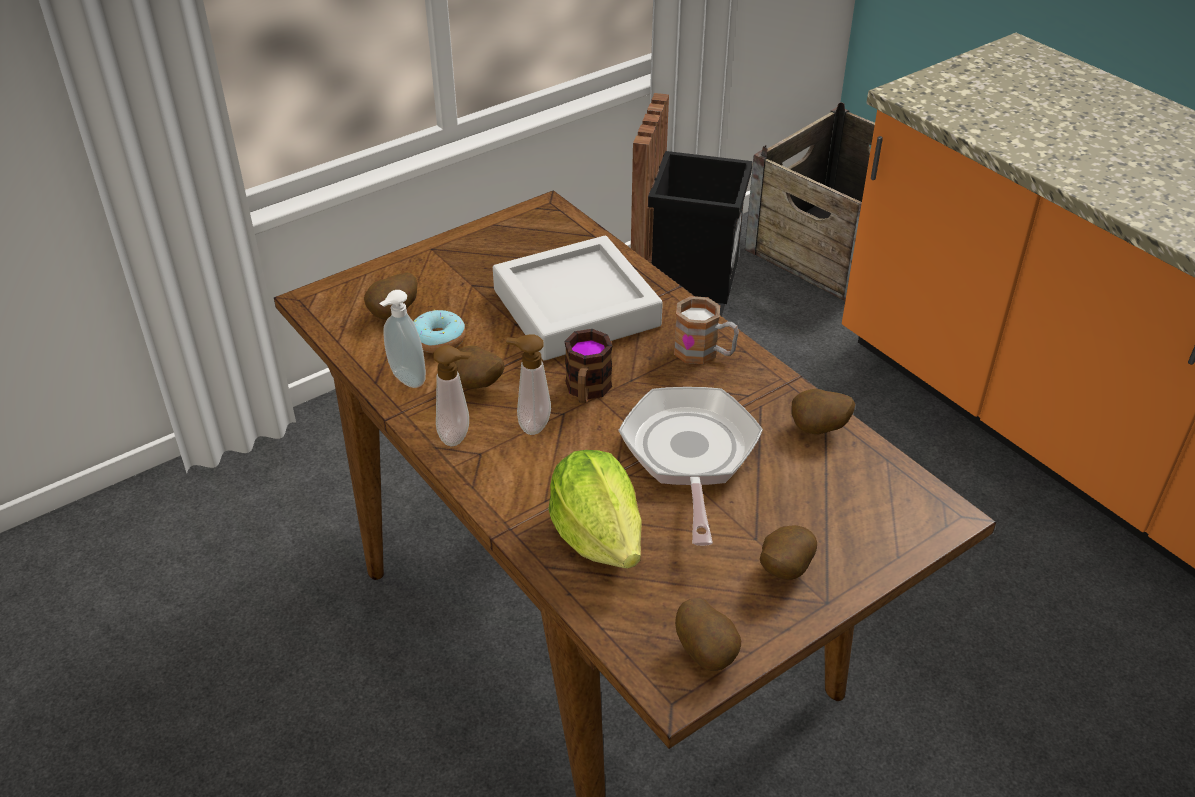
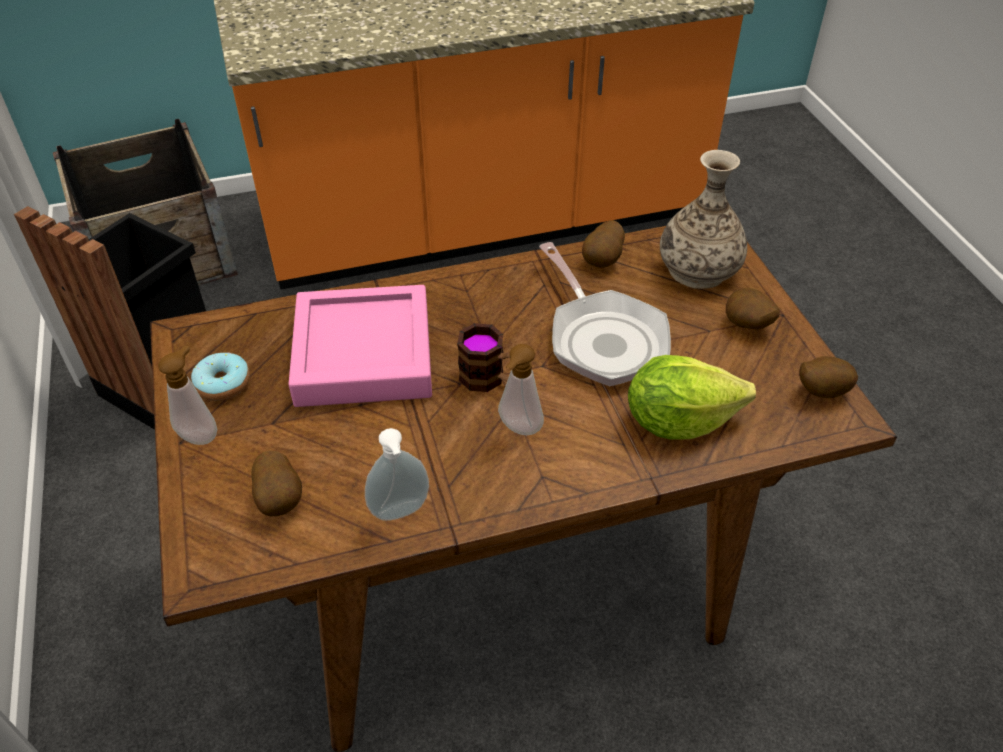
camera: 70 degrees left, 5 degrees up
donut [413,310,465,353] -> donut moved to [191,352,250,401]
soap dispenser [433,345,471,447] -> soap dispenser moved to [158,345,217,445]
potato [454,346,505,389] -> none
grey tray [493,236,663,361] -> pink tray [288,285,432,407]
frying pan [618,387,763,546] -> frying pan turned 135 degrees counterclockwise [539,242,671,386]
mug [674,296,739,364] -> none
none -> vase [660,150,747,289]

